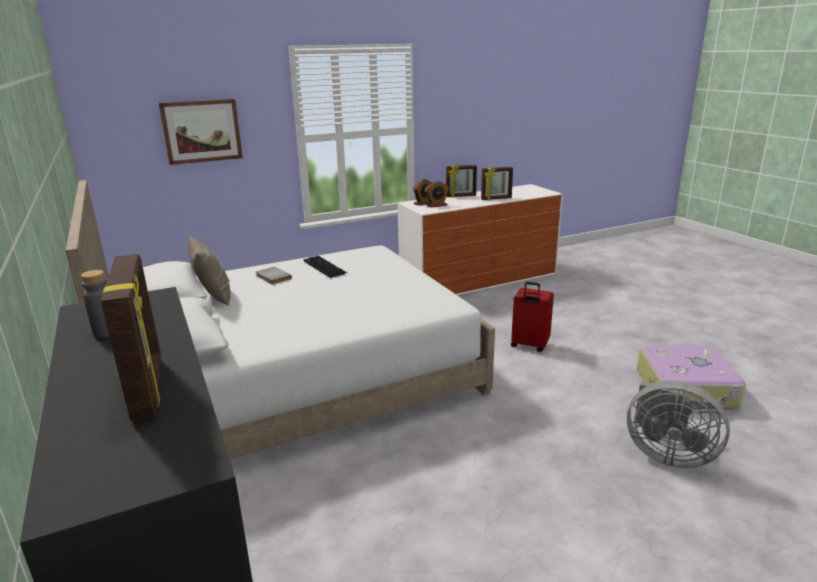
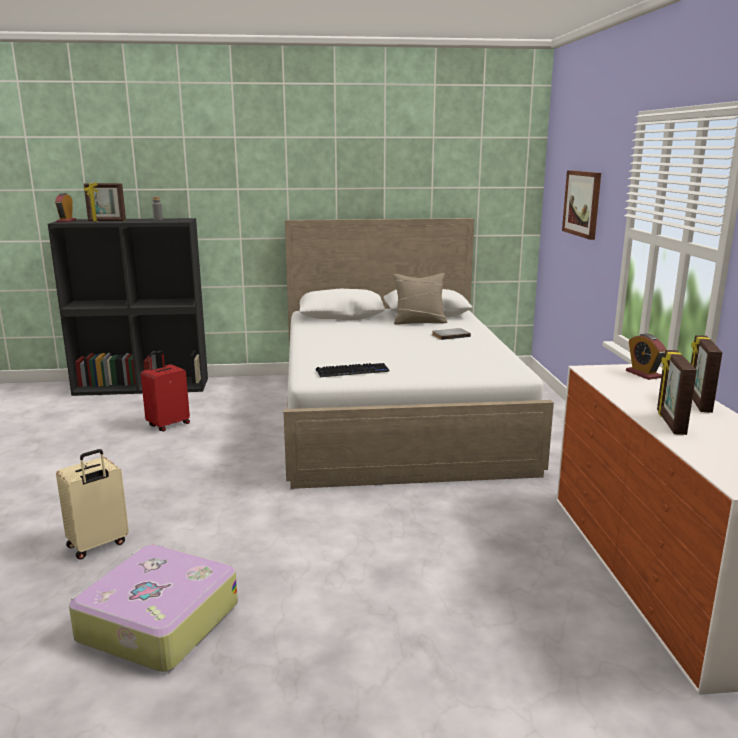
camera: 110 degrees right, 5 degrees down
keyboard [304,256,347,278] -> keyboard moved to [316,363,389,377]
alarm clock [425,181,449,208] -> alarm clock moved to [55,193,76,222]
red suitcase [511,282,554,352] -> red suitcase moved to [141,351,190,432]
grey fan [627,381,730,468] -> beige suitcase [56,449,129,559]

